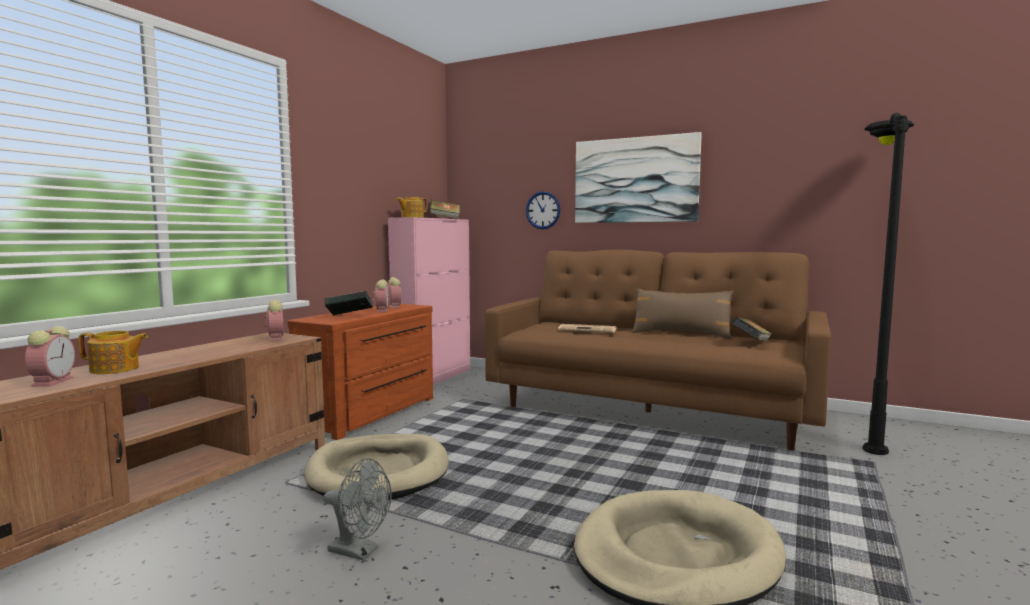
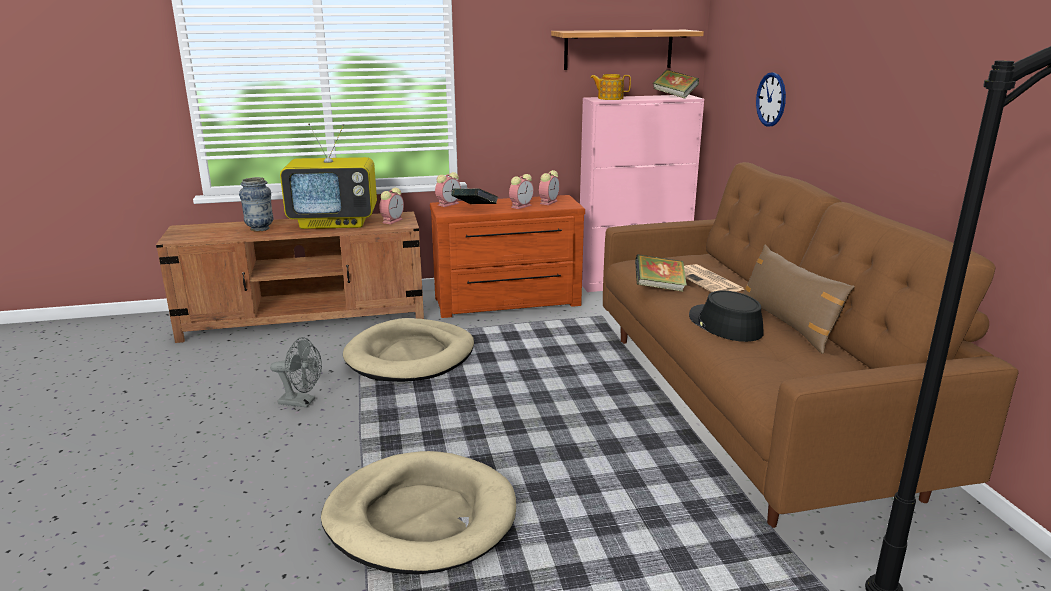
camera: 50 degrees right, 15 degrees up
alarm clock [25,326,75,387] -> alarm clock moved to [435,172,461,207]
teapot [79,331,148,374] -> vase [239,177,274,232]
grey fan [324,458,392,561] -> grey fan turned 60 degrees counterclockwise [270,337,322,408]
picture [575,132,702,223] -> none
book [732,317,772,341] -> book moved to [635,254,687,292]
none -> television [280,123,377,229]
none -> shelf [551,30,704,70]
none -> black hat [689,290,764,342]

